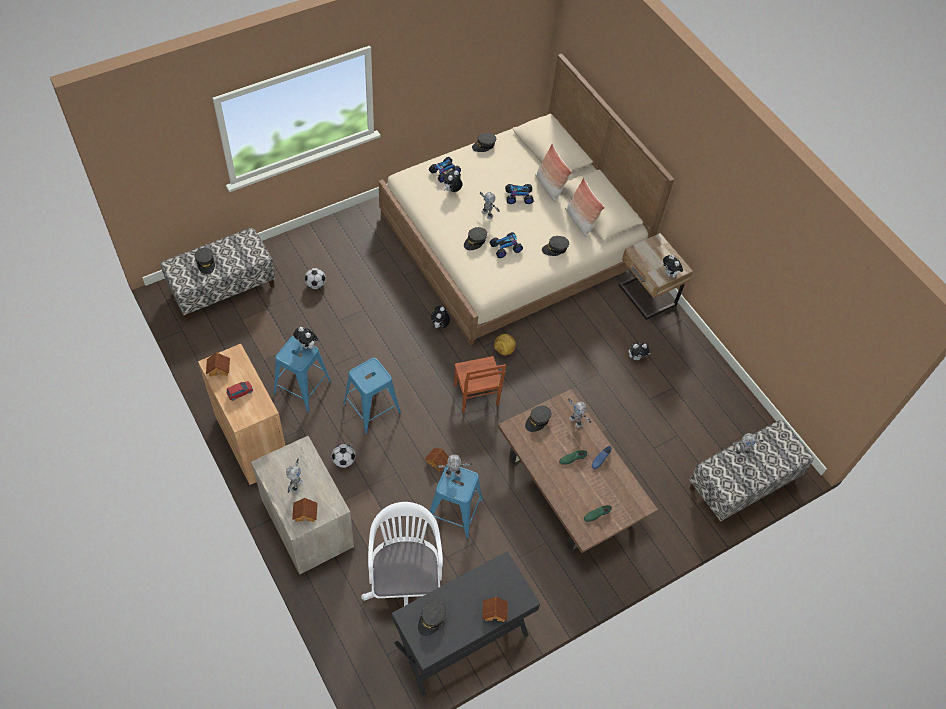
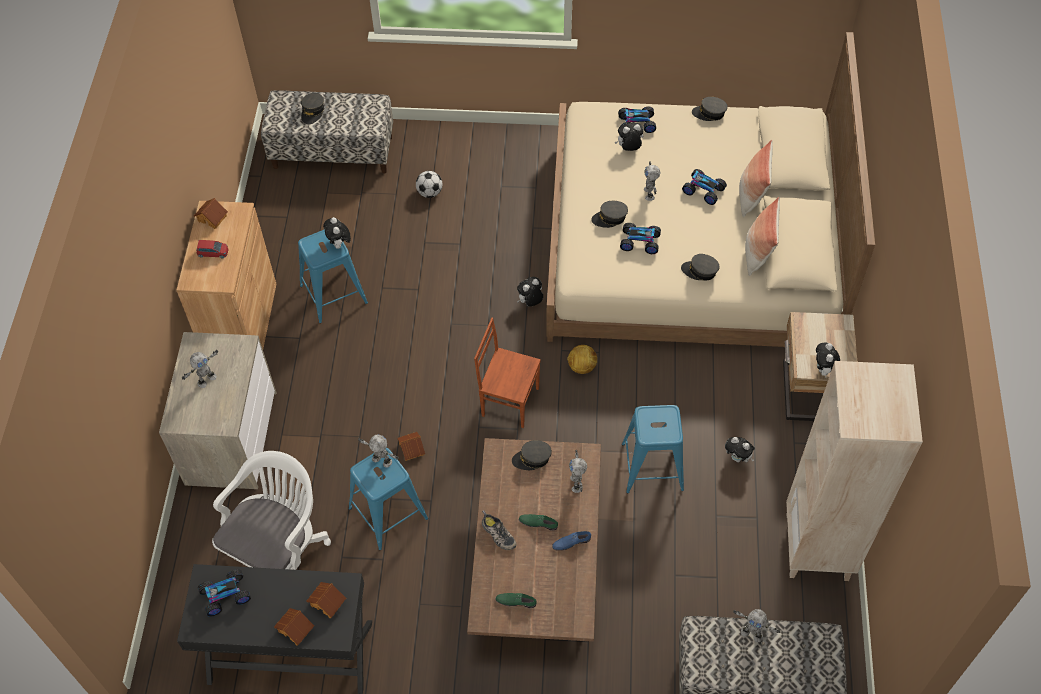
camera: 40 degrees right, 0 degrees up
toy house [292,498,318,522] -> toy house moved to [306,582,346,619]
football [332,444,356,468] -> none
blue stool [343,358,401,434] -> blue stool moved to [622,405,684,493]
grey cap [418,601,446,636] -> toy car [198,569,251,617]
brown chair [454,356,506,413] -> brown chair turned 90 degrees clockwise [474,318,541,428]
none -> shoe [482,511,516,550]
none -> beige bookcase [786,361,923,581]

